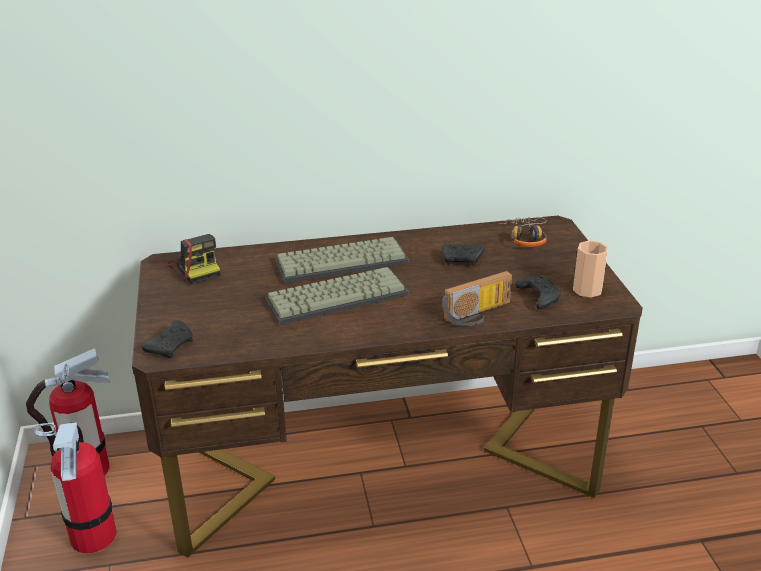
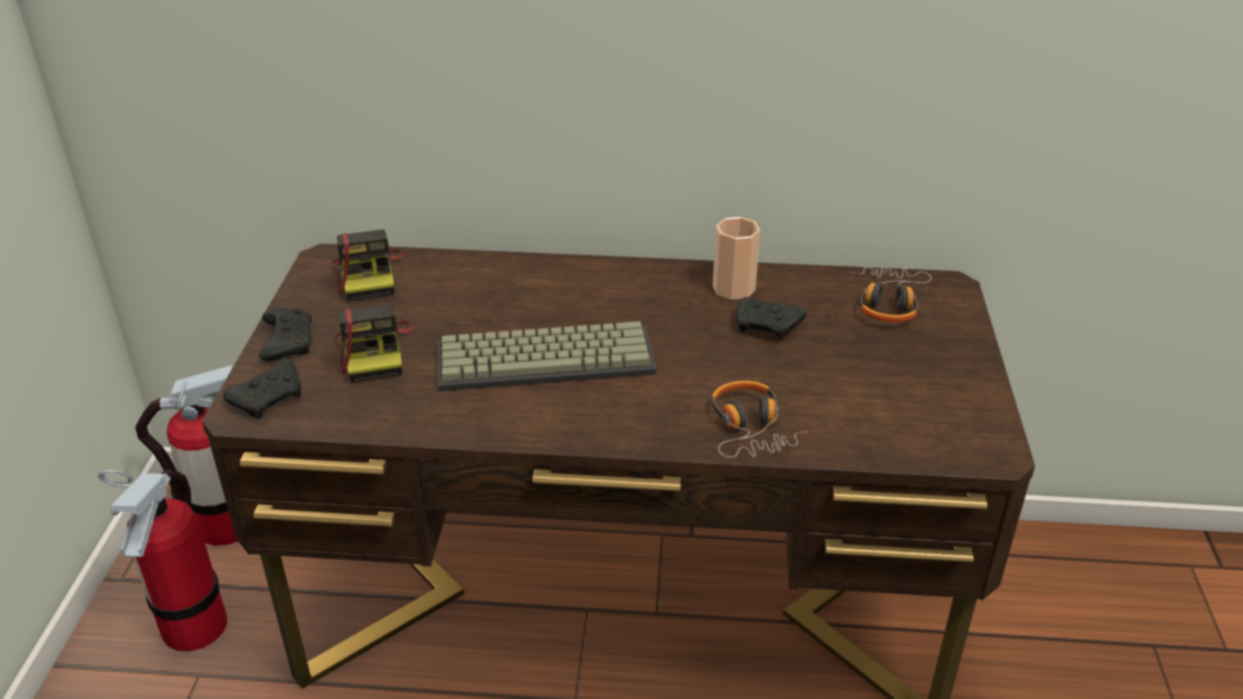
camera: 15 degrees right, 5 degrees up
keyboard [275,237,409,283] -> none
radio [442,271,512,326] -> headphones [712,381,808,458]
black game controller [515,274,561,309] -> black game controller moved to [259,308,312,362]
cup [573,240,608,298] -> cup moved to [713,217,760,300]
none -> camera [335,304,412,383]

